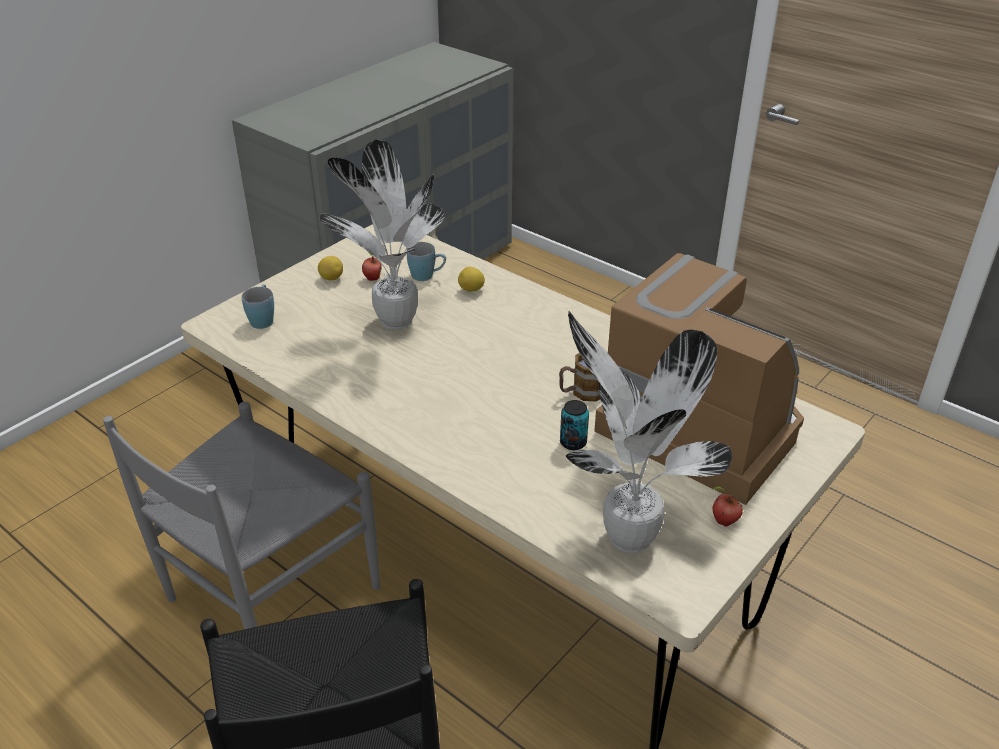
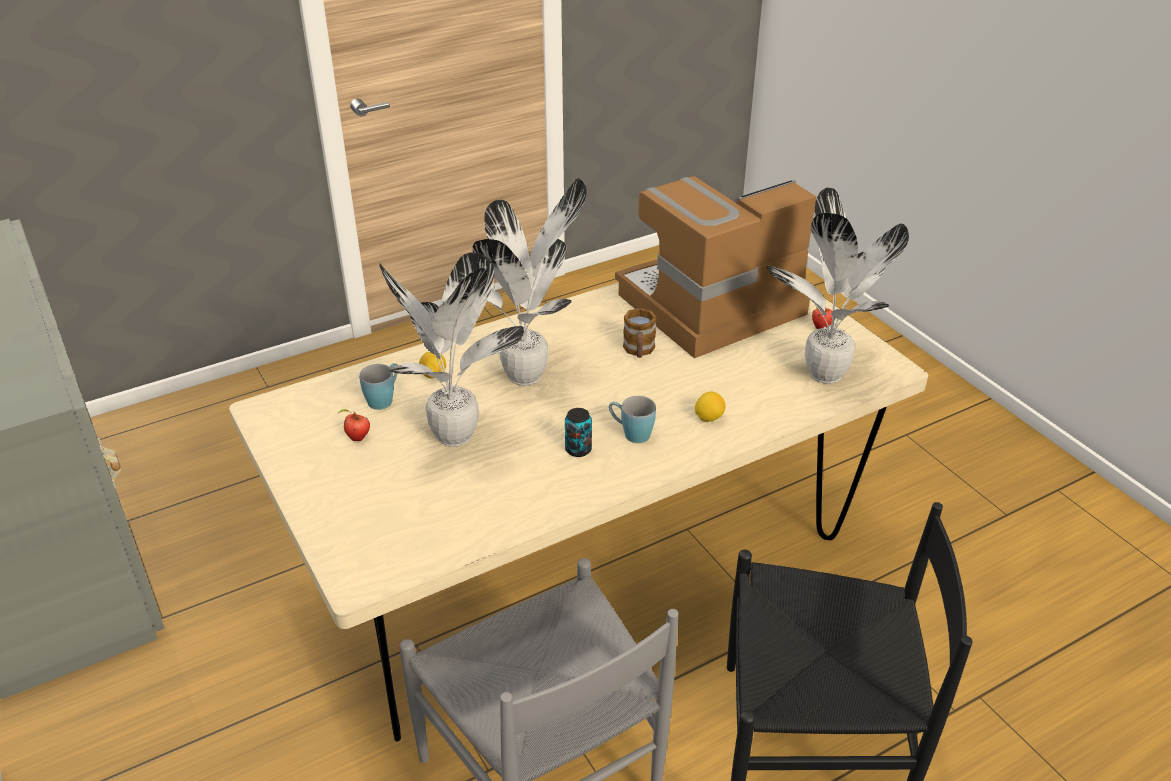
camera: 70 degrees left, 0 degrees up
blue mug [242,284,274,329] -> blue mug moved to [609,396,656,443]
lemon [318,256,343,280] -> lemon moved to [695,392,725,422]
can [560,400,589,450] -> can moved to [565,408,592,457]
none -> potted plant [473,178,587,386]

